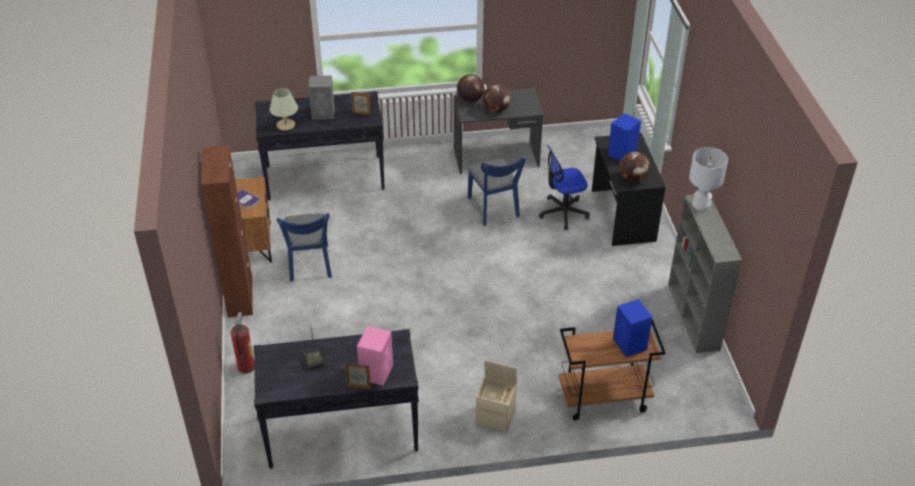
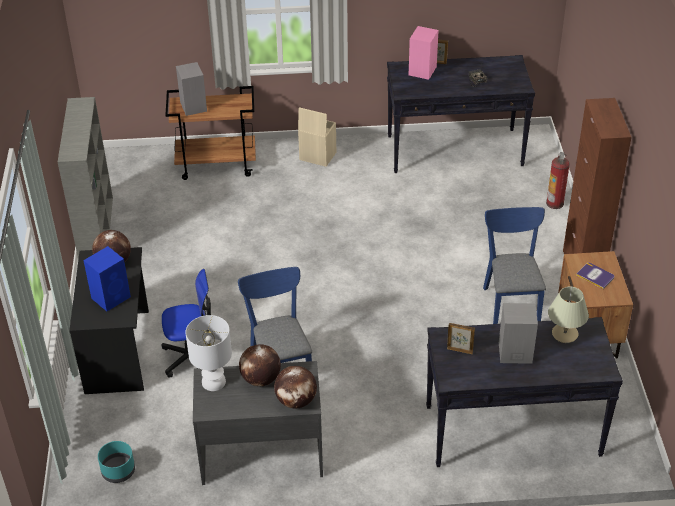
camera: 175 degrees left, 0 degrees up
blue speaker [613,299,653,357] -> grey speaker [176,62,207,116]
white table lamp [689,147,728,211] -> white table lamp moved to [185,315,232,391]
none -> turquoise planter [98,441,135,483]

